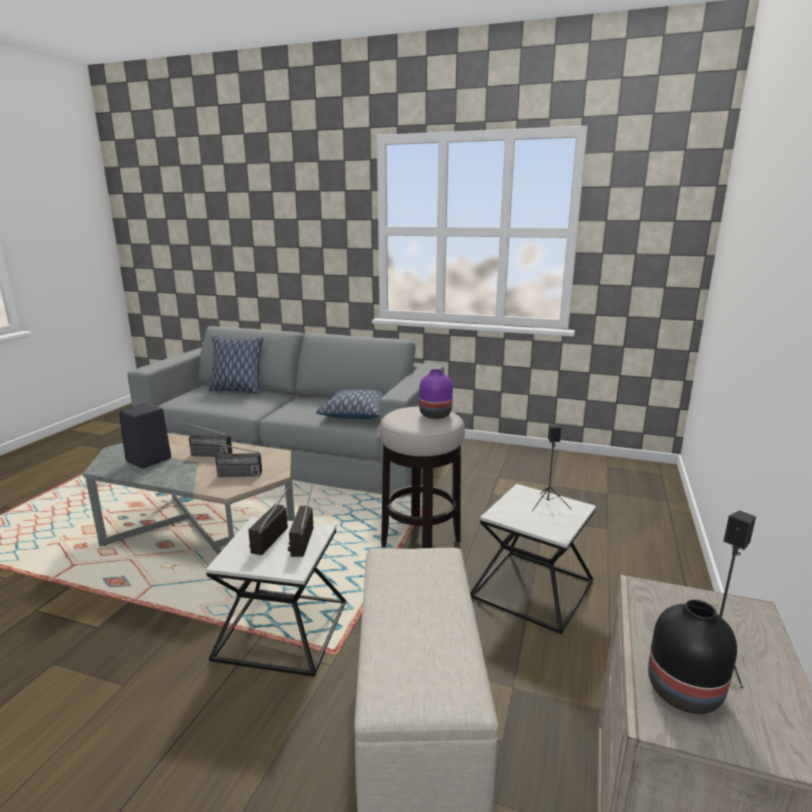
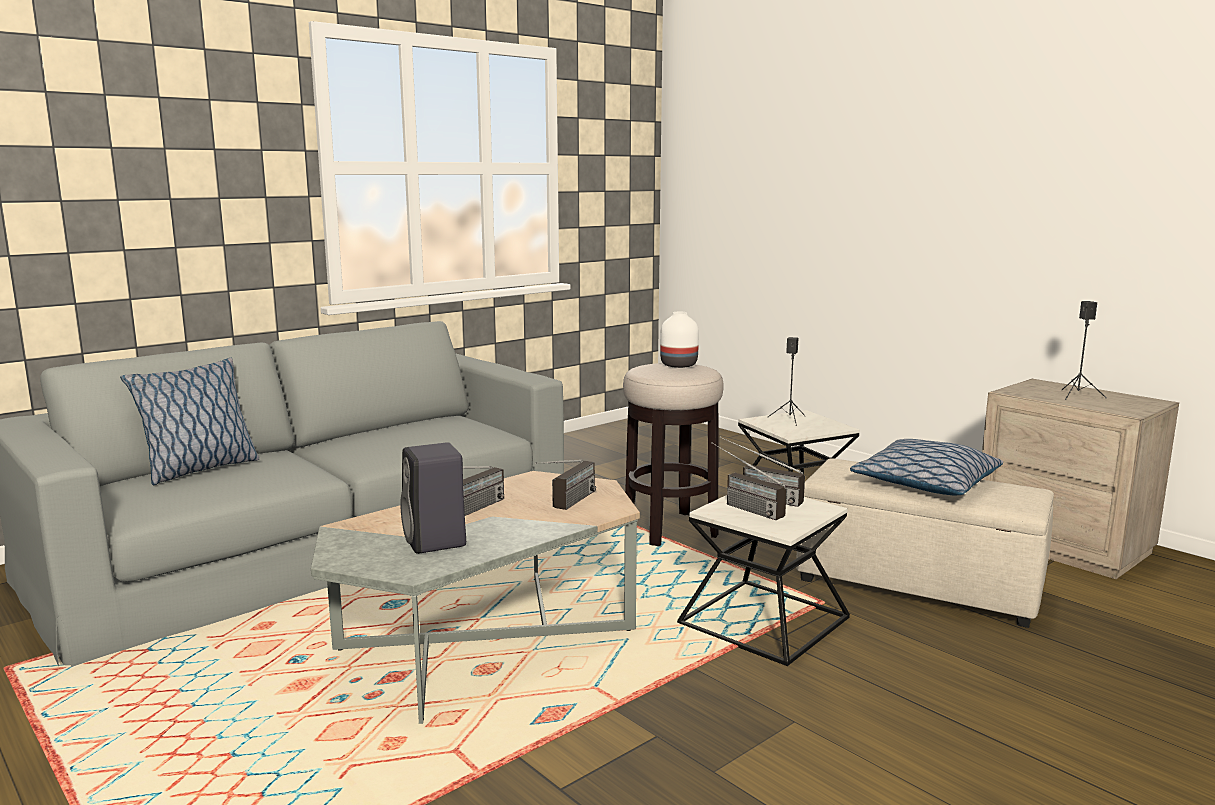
camera: 60 degrees left, 5 degrees down
pillow [316,389,387,419] -> pillow moved to [850,439,1003,495]
purple vase [419,369,453,419] -> white vase [660,312,699,368]
black vase [648,600,737,714] -> none

